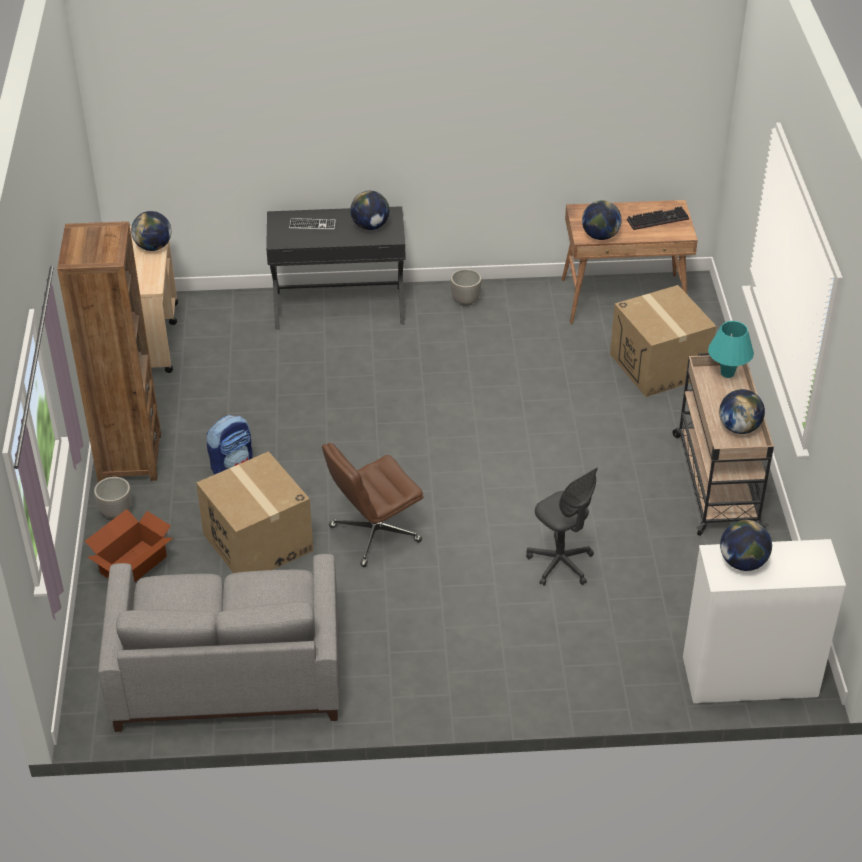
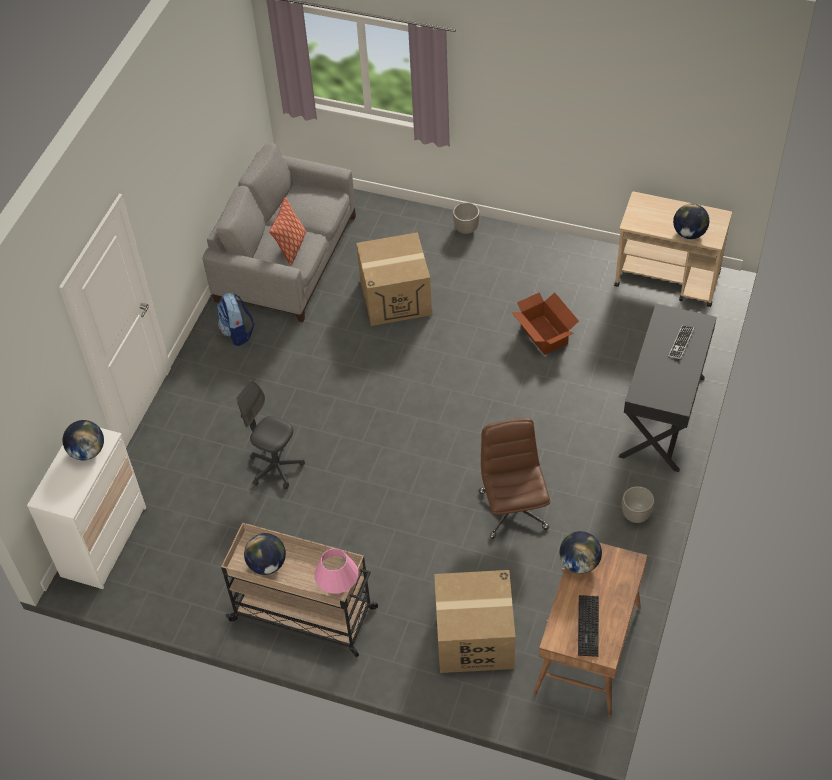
camera: 115 degrees right, 10 degrees up
brown bookcase [57,221,161,482] -> none
cardboard box [85,509,173,582] -> cardboard box moved to [512,292,579,355]
backpack [207,415,253,475] -> backpack moved to [217,293,254,346]
brown office chair [322,443,423,567] -> brown office chair moved to [479,418,550,539]
globe [350,191,389,230] -> none
grey office chair [526,468,598,586] -> grey office chair turned 45 degrees clockwise [236,380,305,489]
turquoise table lamp [708,321,754,378] -> pink table lamp [314,548,358,594]
none -> pillow [269,197,306,265]

